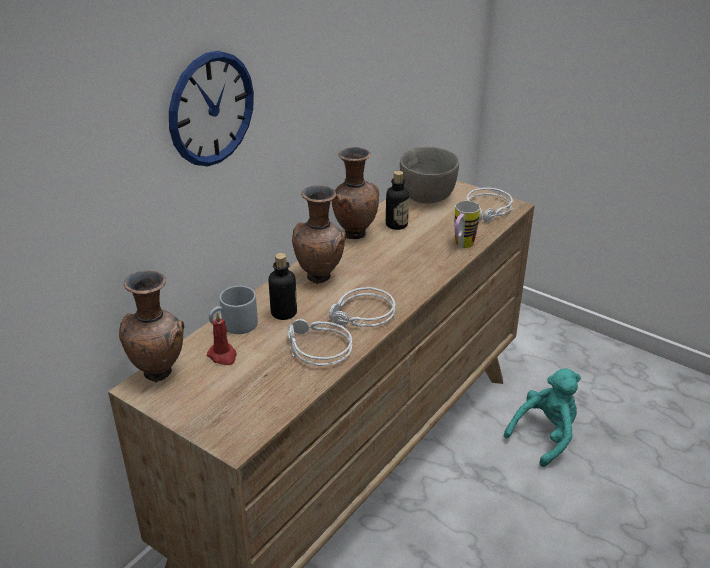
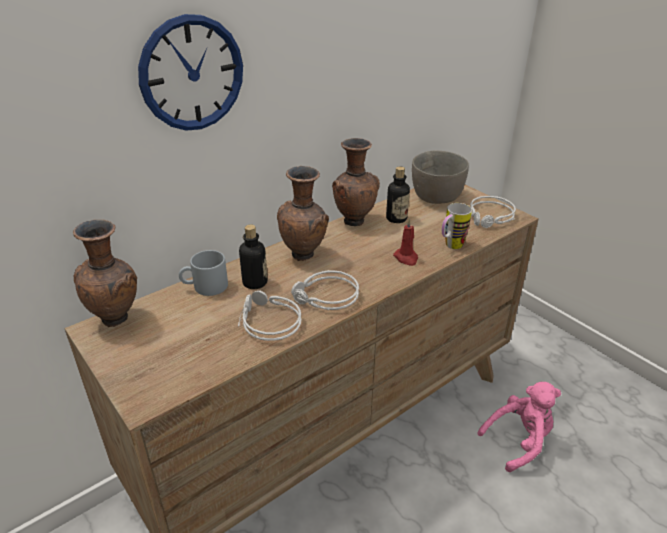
camera: 15 degrees right, 0 degrees up
red candle [207,312,237,365] -> red candle moved to [393,218,418,266]
turquoise plush toy [504,368,581,467] -> pink plush toy [477,382,561,472]

